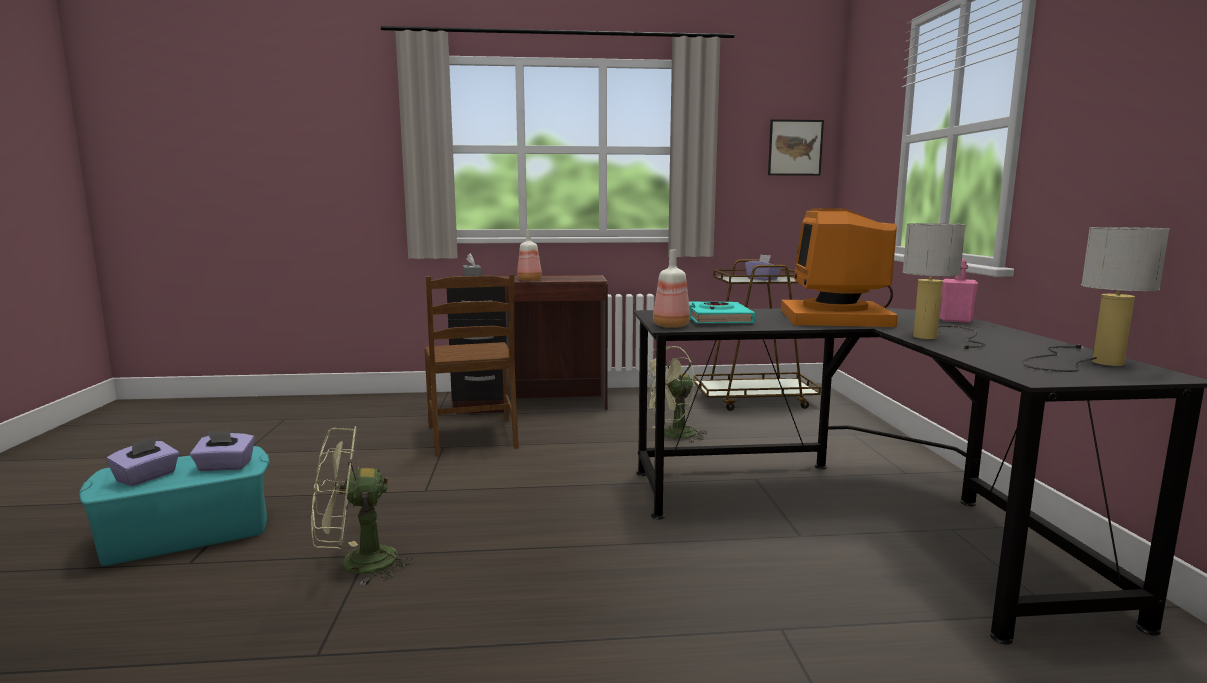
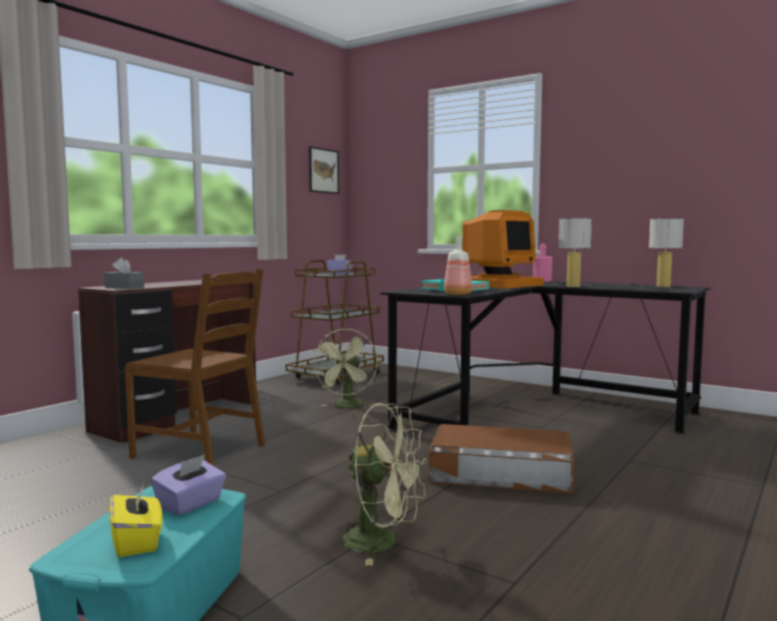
camera: 50 degrees left, 5 degrees down
purple tissue box [106,437,179,486] -> yellow tissue box [110,484,162,557]
green fan [311,426,415,586] -> green fan turned 90 degrees counterclockwise [337,403,427,565]
bottle [517,229,542,281] -> none
monitor [781,208,898,327] -> monitor turned 90 degrees counterclockwise [462,210,544,289]
none -> brown storage box [429,424,574,494]

